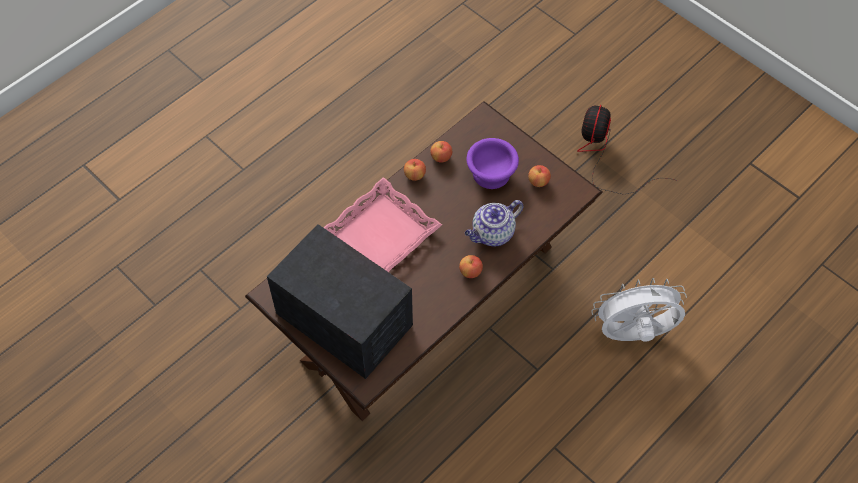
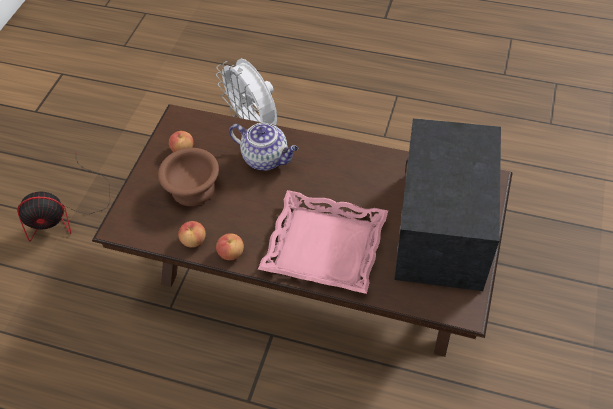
camera: 115 degrees left, 5 degrees down
apple [459,255,483,278] -> none
purple bowl [466,138,519,189] -> brown bowl [158,148,219,206]

